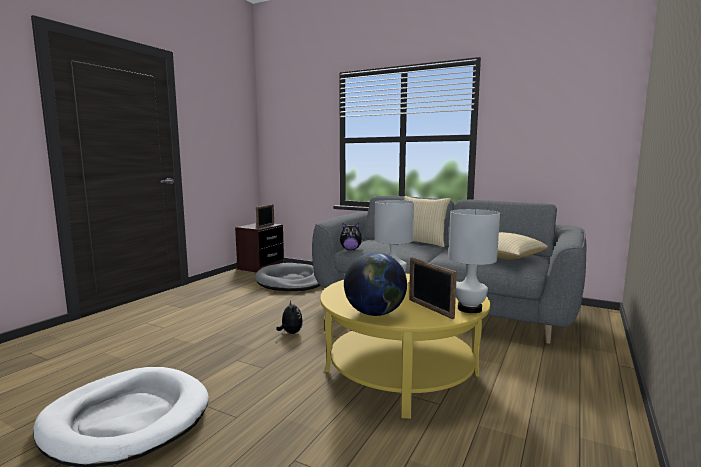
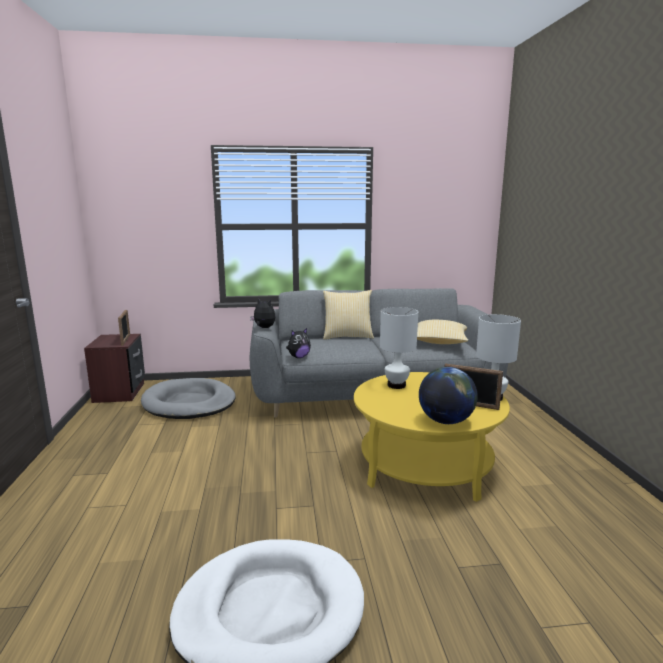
camera: 35 degrees left, 5 degrees up
plush toy [276,301,303,334] -> plush toy moved to [250,298,276,328]

